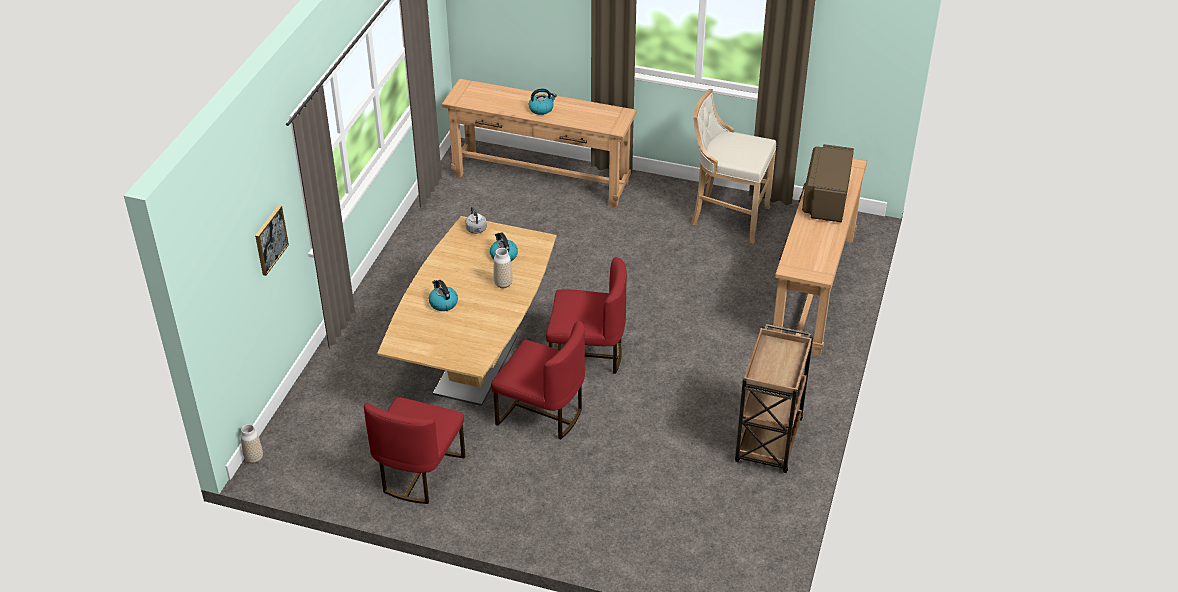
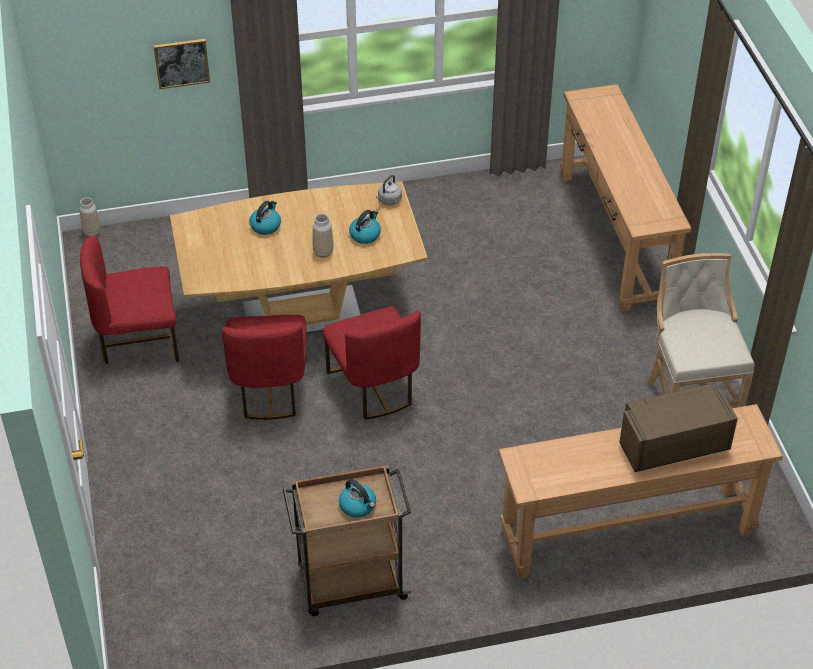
camera: 60 degrees right, 5 degrees up
kettle [529,89,557,115] -> kettle moved to [339,479,376,518]

